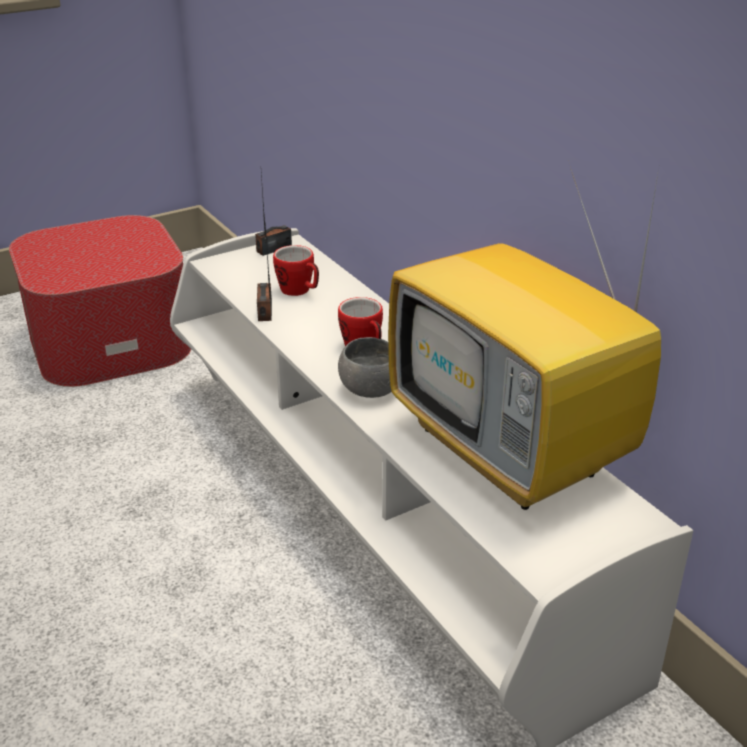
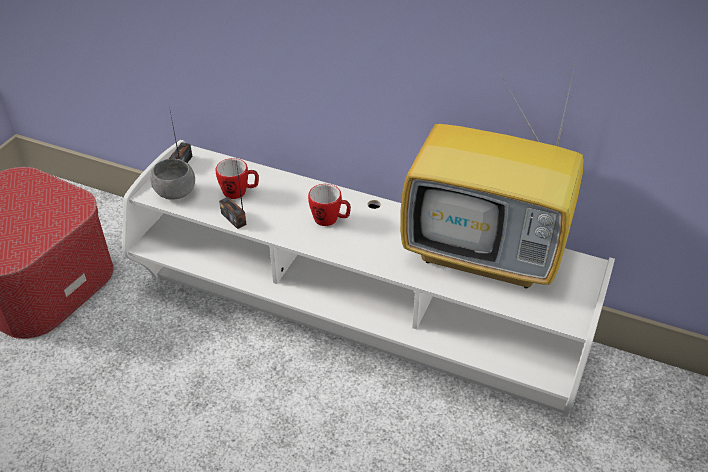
camera: 35 degrees left, 10 degrees up
grey bowl [338,337,391,398] -> grey bowl moved to [150,159,195,200]

